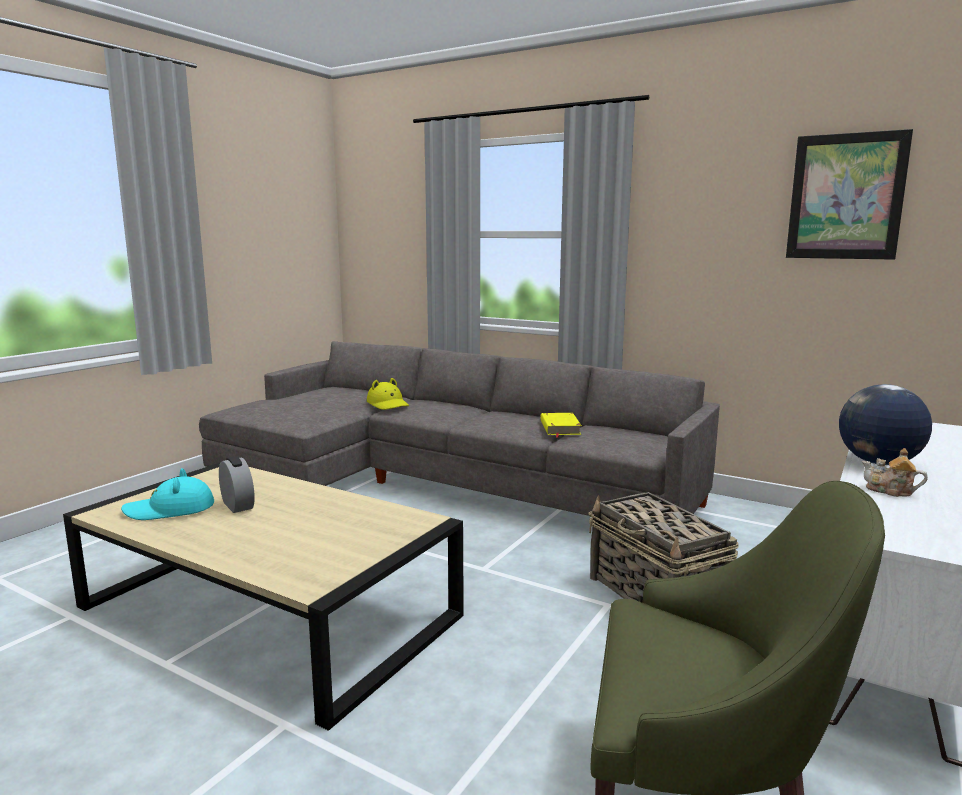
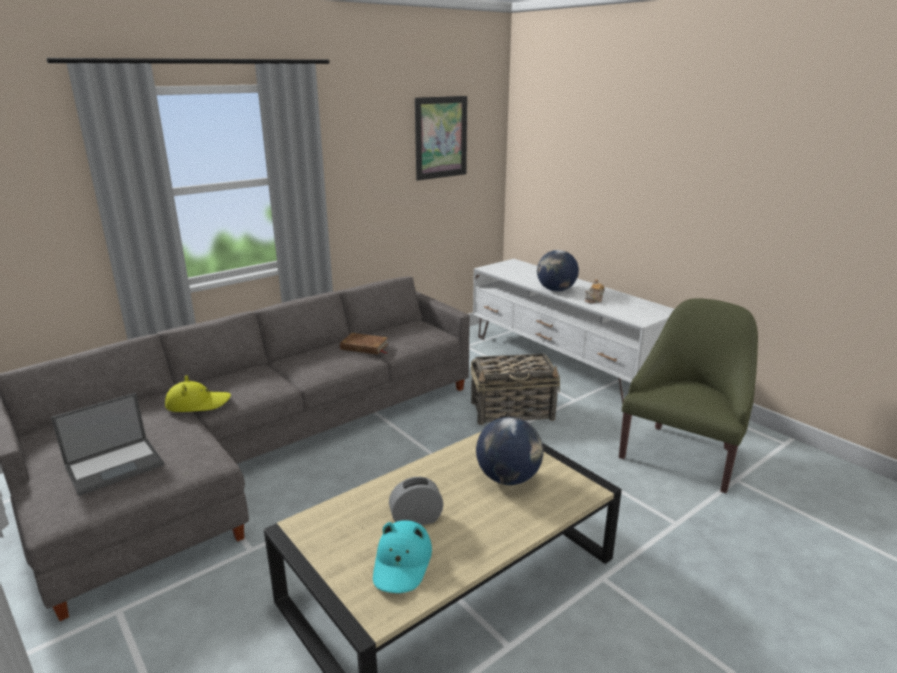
camera: 70 degrees left, 10 degrees up
yellow book [540,413,582,438] -> brown book [340,333,388,355]
none -> laptop [51,393,164,496]
none -> globe [476,417,544,485]

